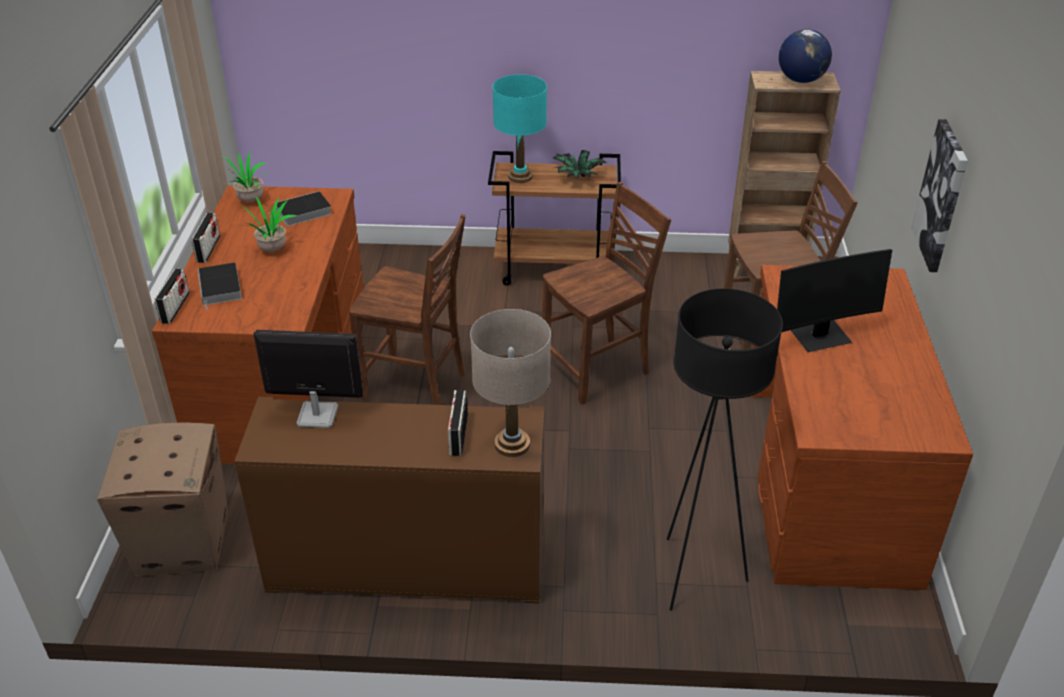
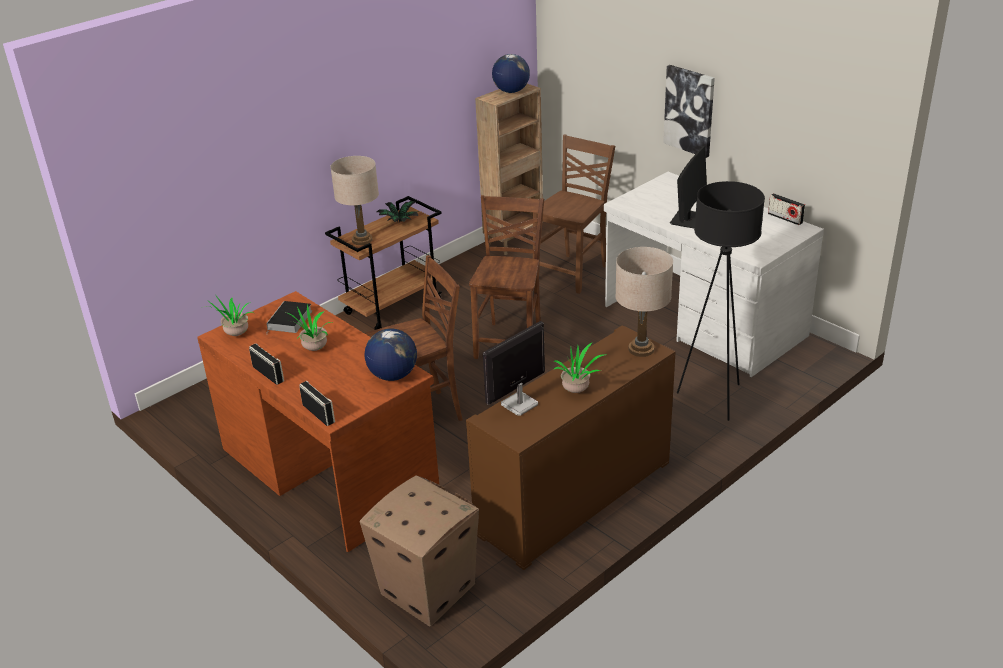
camera: 45 degrees left, 5 degrees down
book [198,263,242,311] -> none
radio [448,390,468,456] -> radio moved to [768,193,805,225]
turquoise table lamp [493,74,547,183] -> beige table lamp [330,156,379,245]
brown desk [749,265,973,590] -> white desk [604,172,824,377]
none -> globe [365,328,417,381]
none -> potted plant [553,342,606,393]

